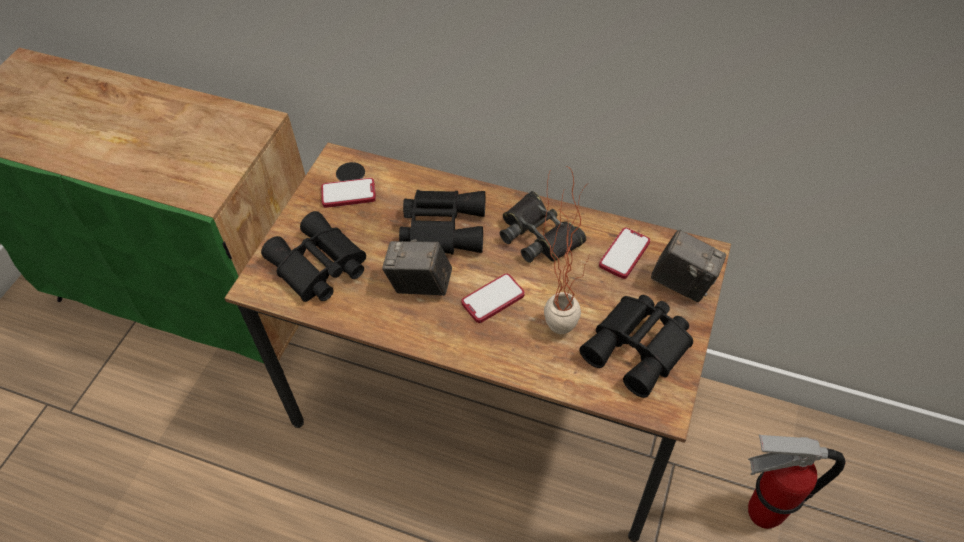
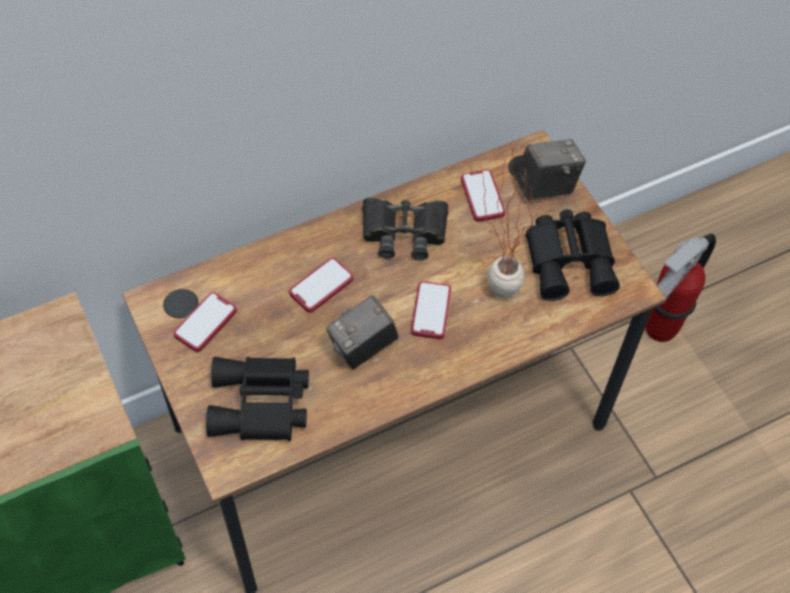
camera: 50 degrees left, 5 degrees up
black binoculars [399,190,485,255] -> phone [289,258,353,313]

